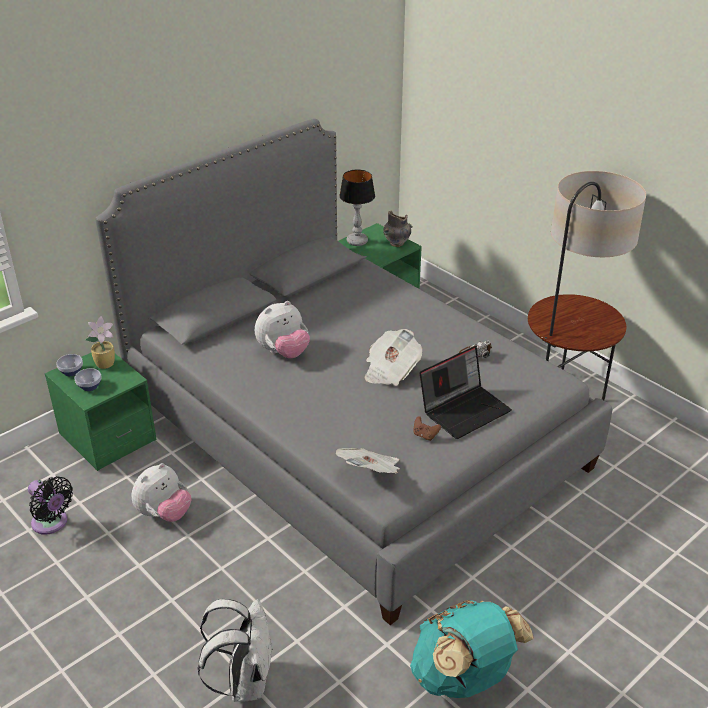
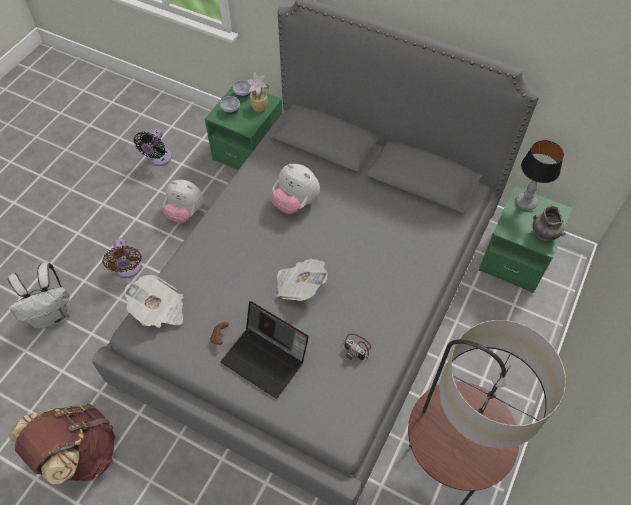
camera: 70 degrees right, 20 degrees up
turquoise backpack [410,600,534,698] -> brown backpack [9,404,116,484]
none -> brown fan [102,238,142,278]

